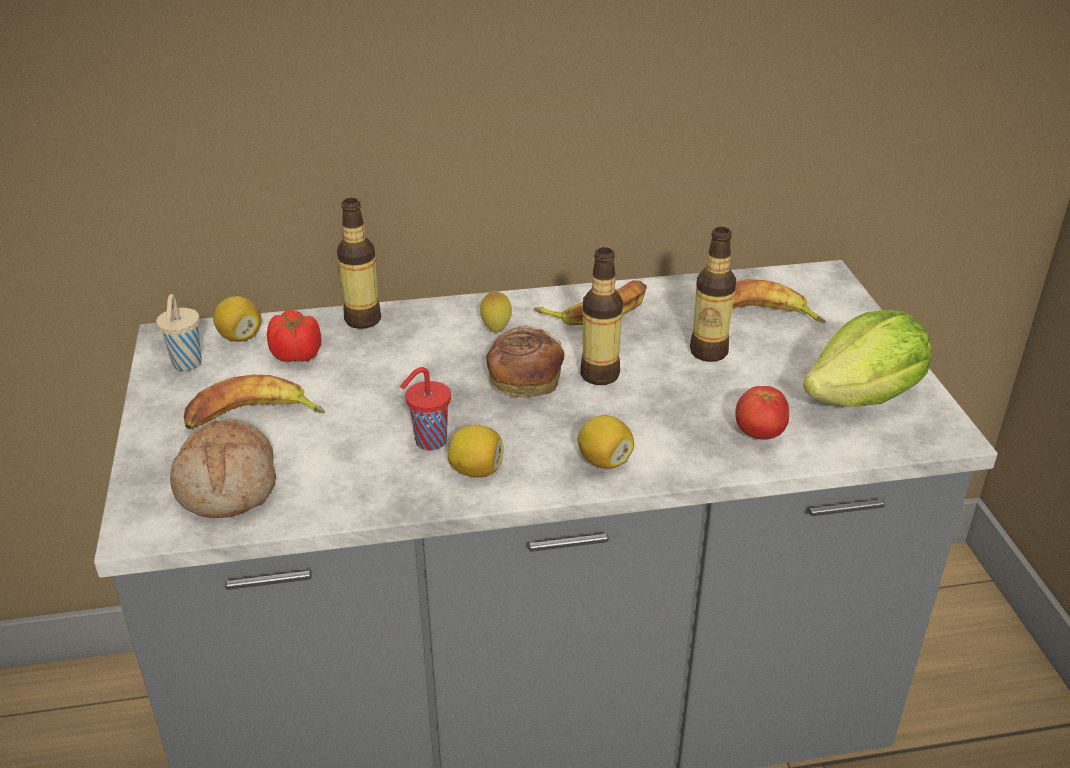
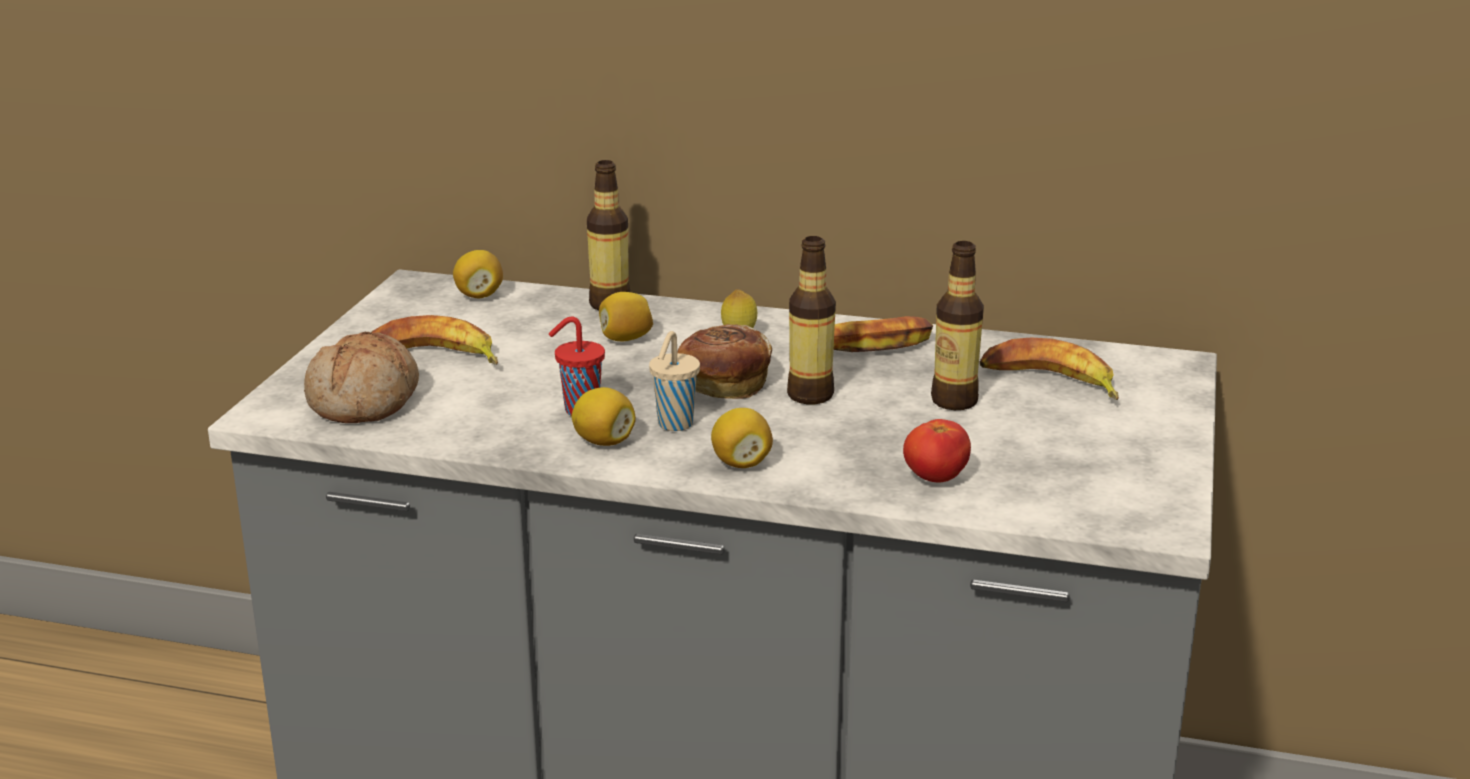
camera: 25 degrees right, 10 degrees down
beige cup [156,294,202,371] -> beige cup moved to [649,331,700,431]
tomato [267,310,321,362] -> none
lettuce [803,309,932,407] -> none
none -> lemon [599,292,653,341]

